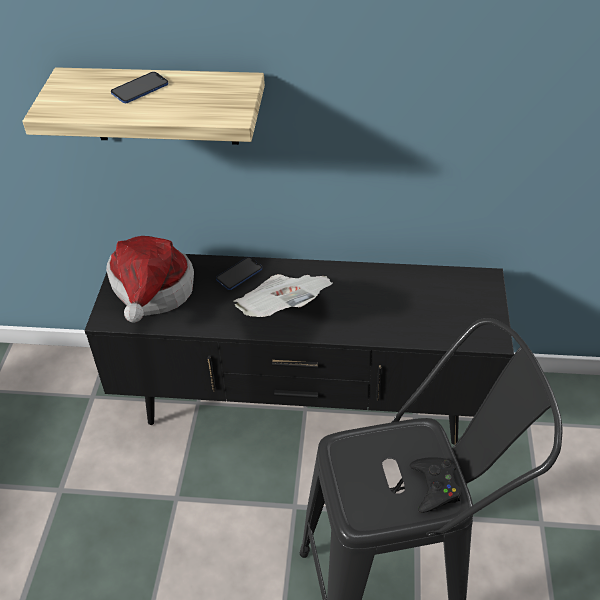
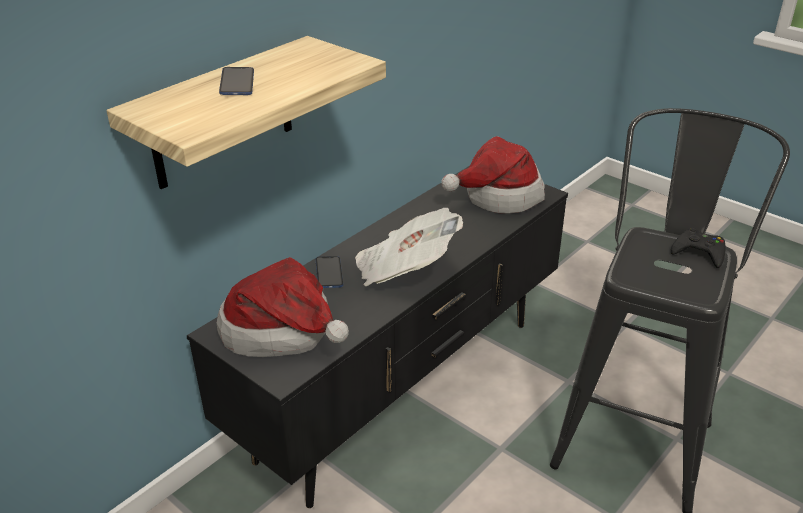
camera: 55 degrees left, 10 degrees down
none -> hat [441,136,545,214]

